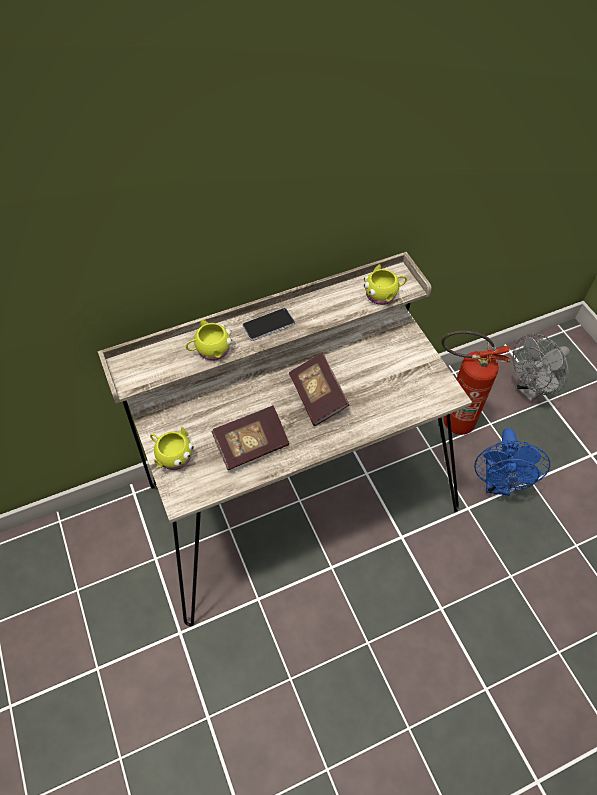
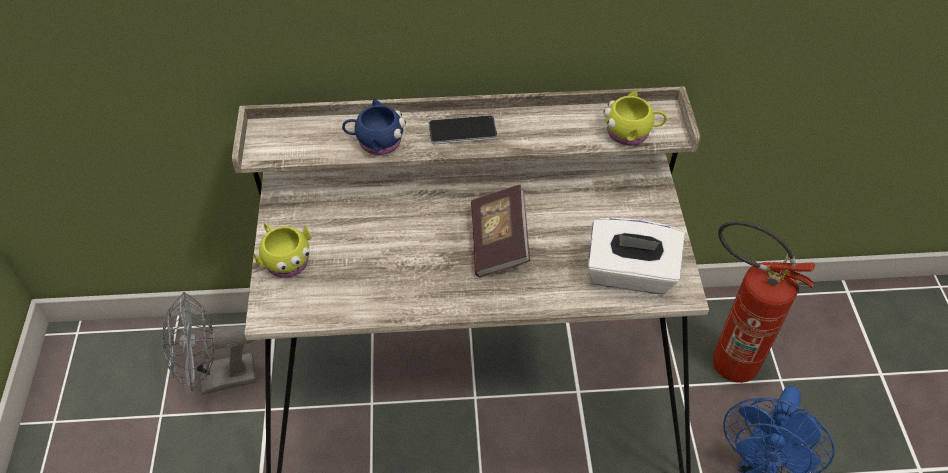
camera: 20 degrees right, 5 degrees down
yellow mug [186,320,232,361] -> blue mug [342,99,406,155]
book [211,405,289,470] -> none
grey fan [513,333,570,402] -> grey fan moved to [162,292,256,395]
none -> white tissue box [588,218,685,294]

